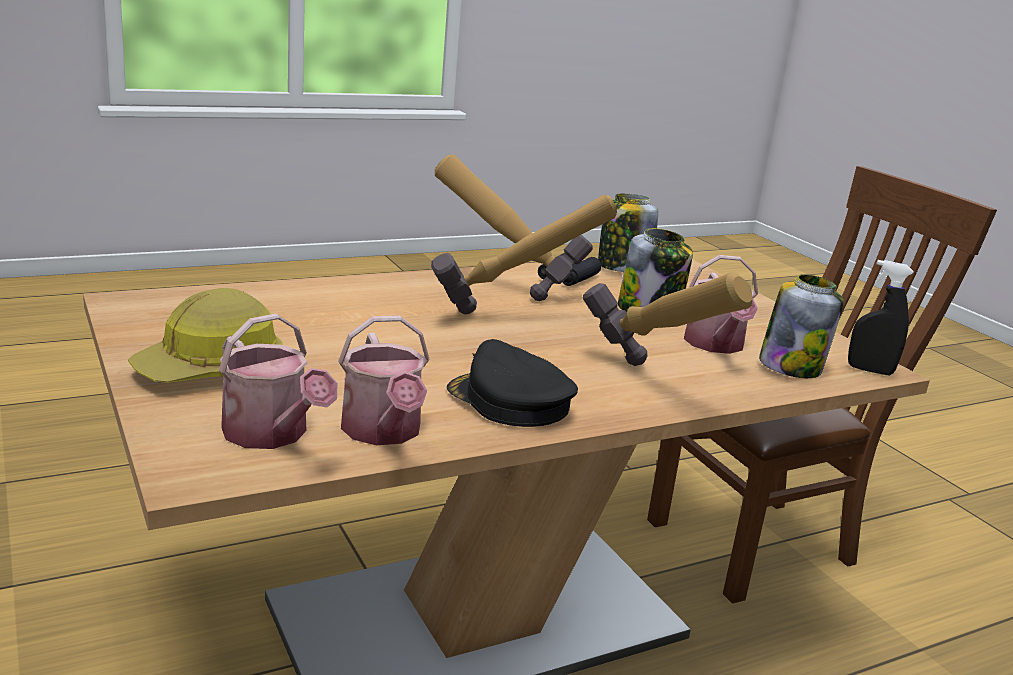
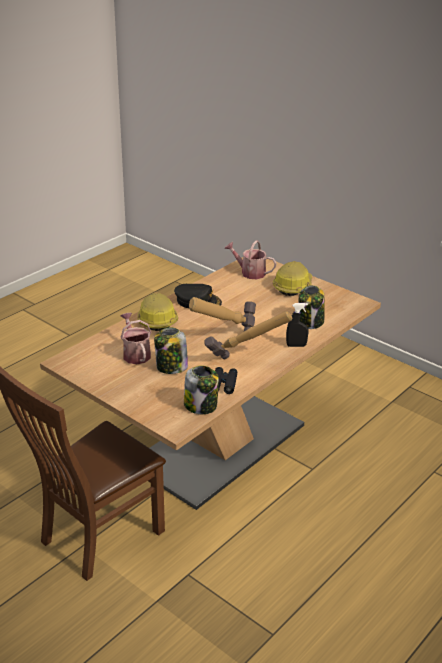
camera: 160 degrees right, 10 degrees up
watering can [338,316,430,445] -> none
hammer [582,272,752,366] -> hard hat [137,293,178,331]
jar [759,274,844,378] -> jar moved to [299,285,325,329]
black spray bottle [848,260,913,375] -> black spray bottle moved to [286,303,309,347]

